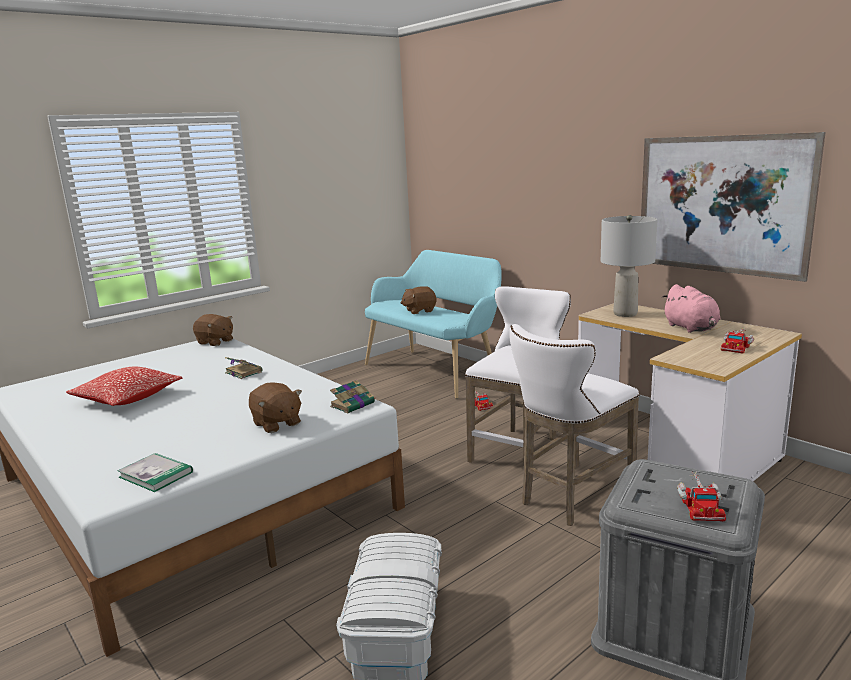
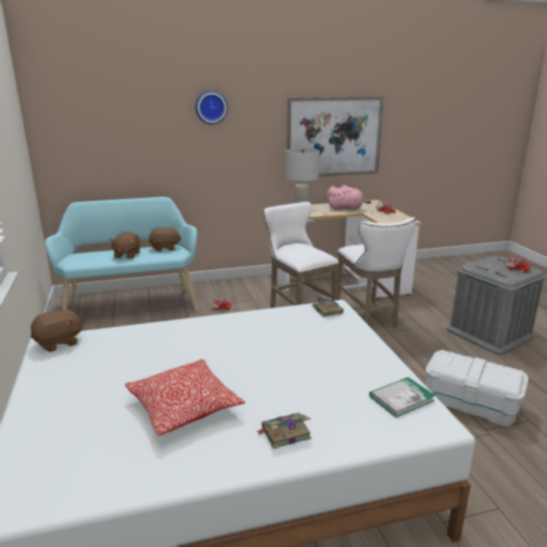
camera: 65 degrees left, 5 degrees up
book [225,357,262,379] -> book moved to [256,412,311,449]
brown plush toy [249,382,302,433] -> brown plush toy moved to [149,227,182,252]
none -> wall clock [196,91,228,124]

